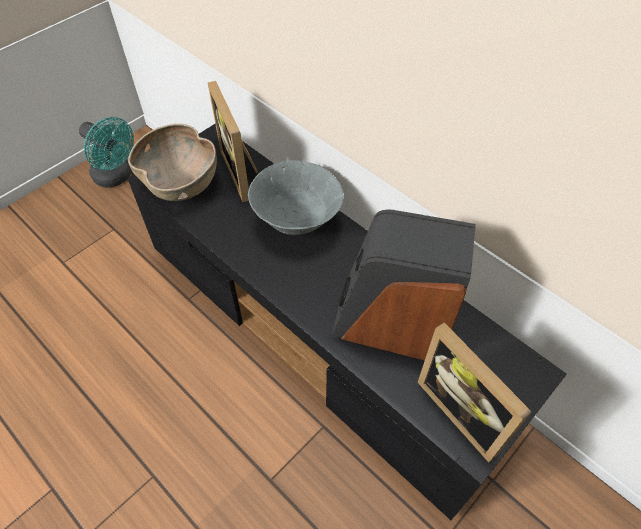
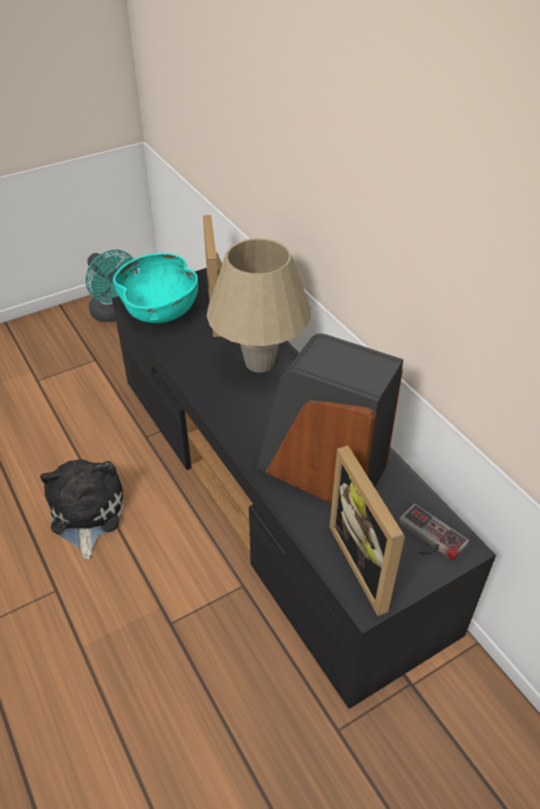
camera: 15 degrees right, 10 degrees down
brown bowl [128,124,217,201] -> turquoise bowl [113,253,198,323]
grey bowl [248,160,344,235] -> beige table lamp [207,238,311,373]
none -> plush toy [40,459,124,559]
none -> game controller [398,503,469,561]

